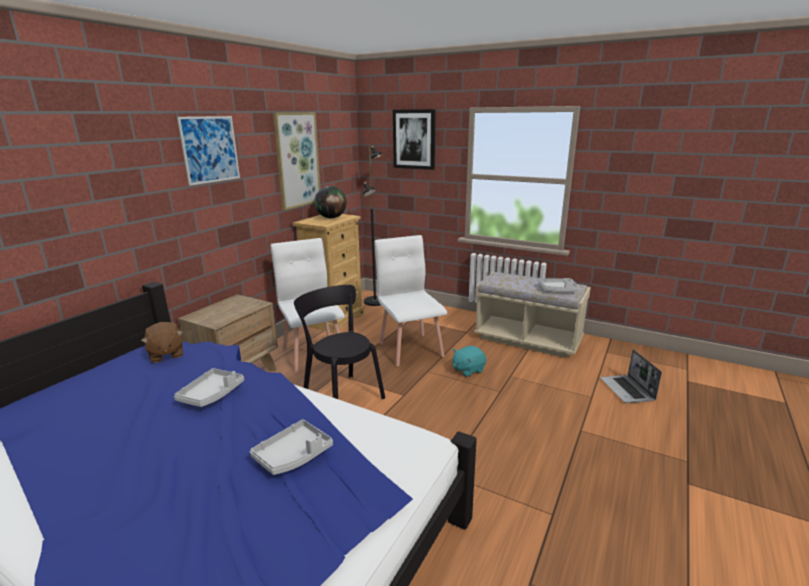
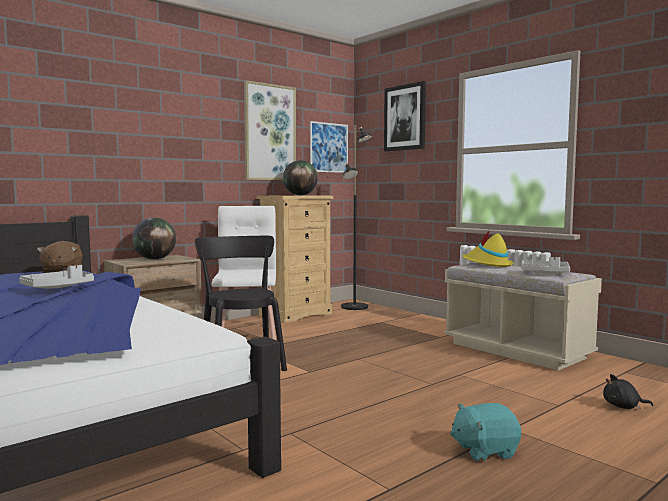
camera: 20 degrees right, 15 degrees down
picture [177,116,240,186] -> picture moved to [310,121,348,173]
grey tray [250,419,333,475] -> none
white chair [375,235,447,366] -> none
turquoise plush toy [453,346,486,377] -> turquoise plush toy moved to [450,403,521,461]
laptop [600,349,662,403] -> black plush toy [603,374,653,409]
none -> globe [132,218,176,260]
none -> yellow hat [463,230,514,267]

